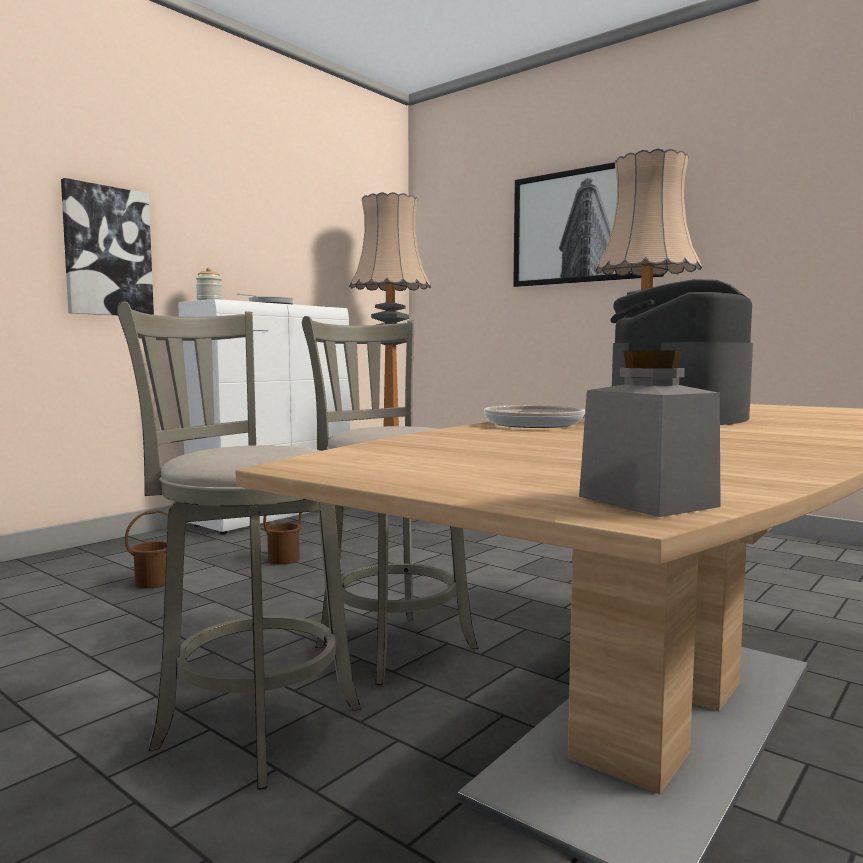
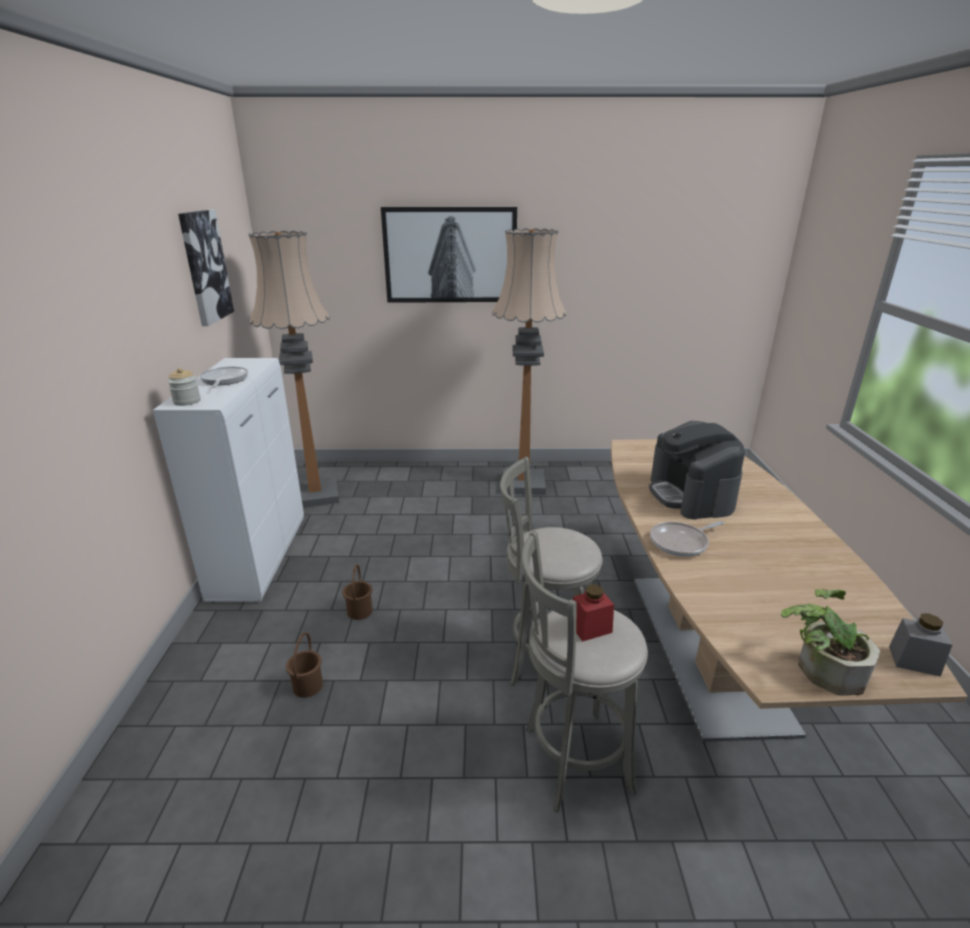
camera: 40 degrees left, 20 degrees up
picture [61,178,154,315] -> picture moved to [178,209,234,326]
none -> red jar [573,585,614,641]
none -> potted plant [781,589,880,696]

